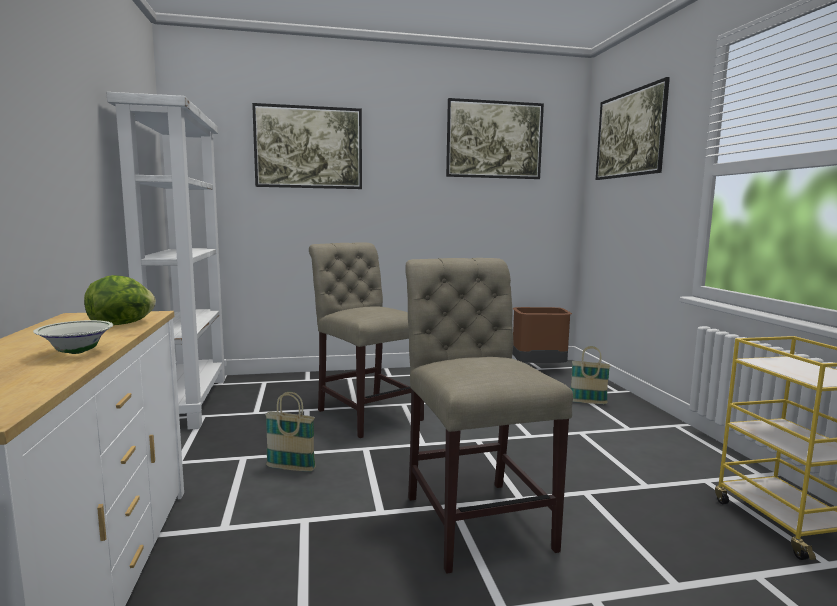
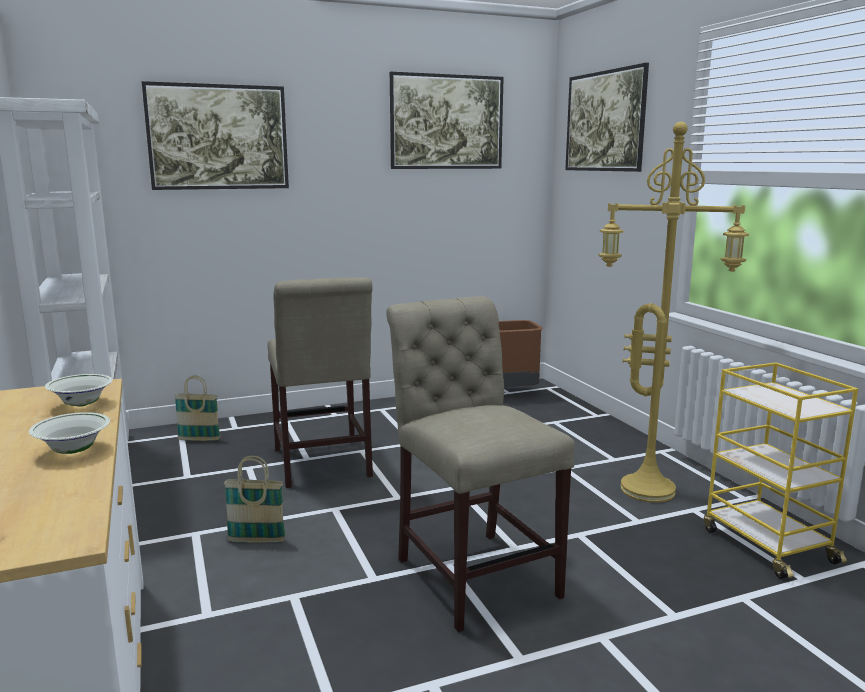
camera: 10 degrees left, 5 degrees up
lettuce [84,275,156,325] -> white bowl [45,374,113,407]
beige chair [309,242,424,438] -> beige chair turned 150 degrees counterclockwise [267,277,373,488]
basket [570,346,610,404] -> basket moved to [174,375,221,441]
none -> yellow floor lamp [598,122,749,503]

